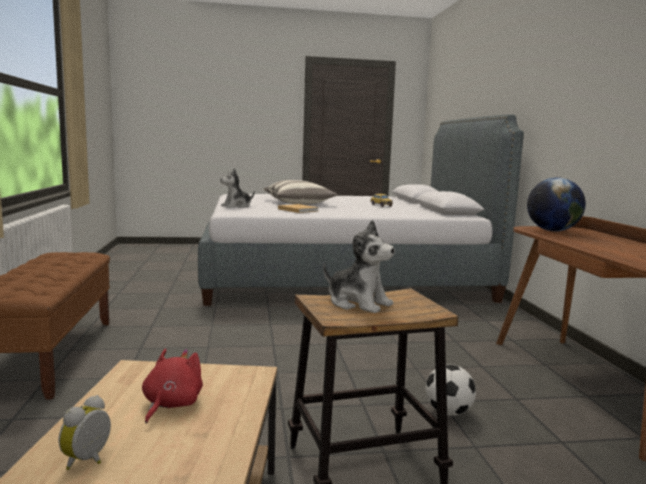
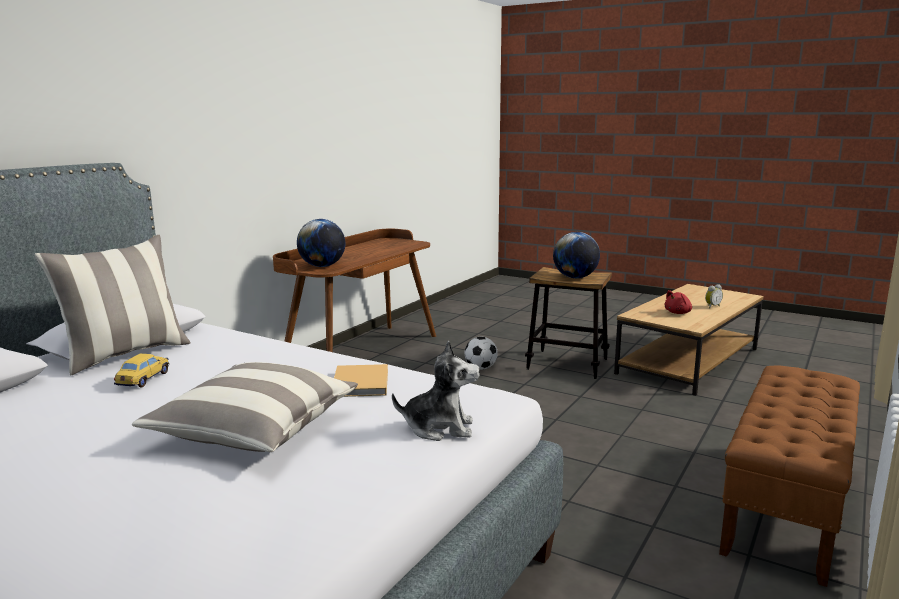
camera: 140 degrees left, 5 degrees up
plush toy [323,220,395,313] -> globe [553,232,600,278]
none -> pillow [35,235,191,375]

